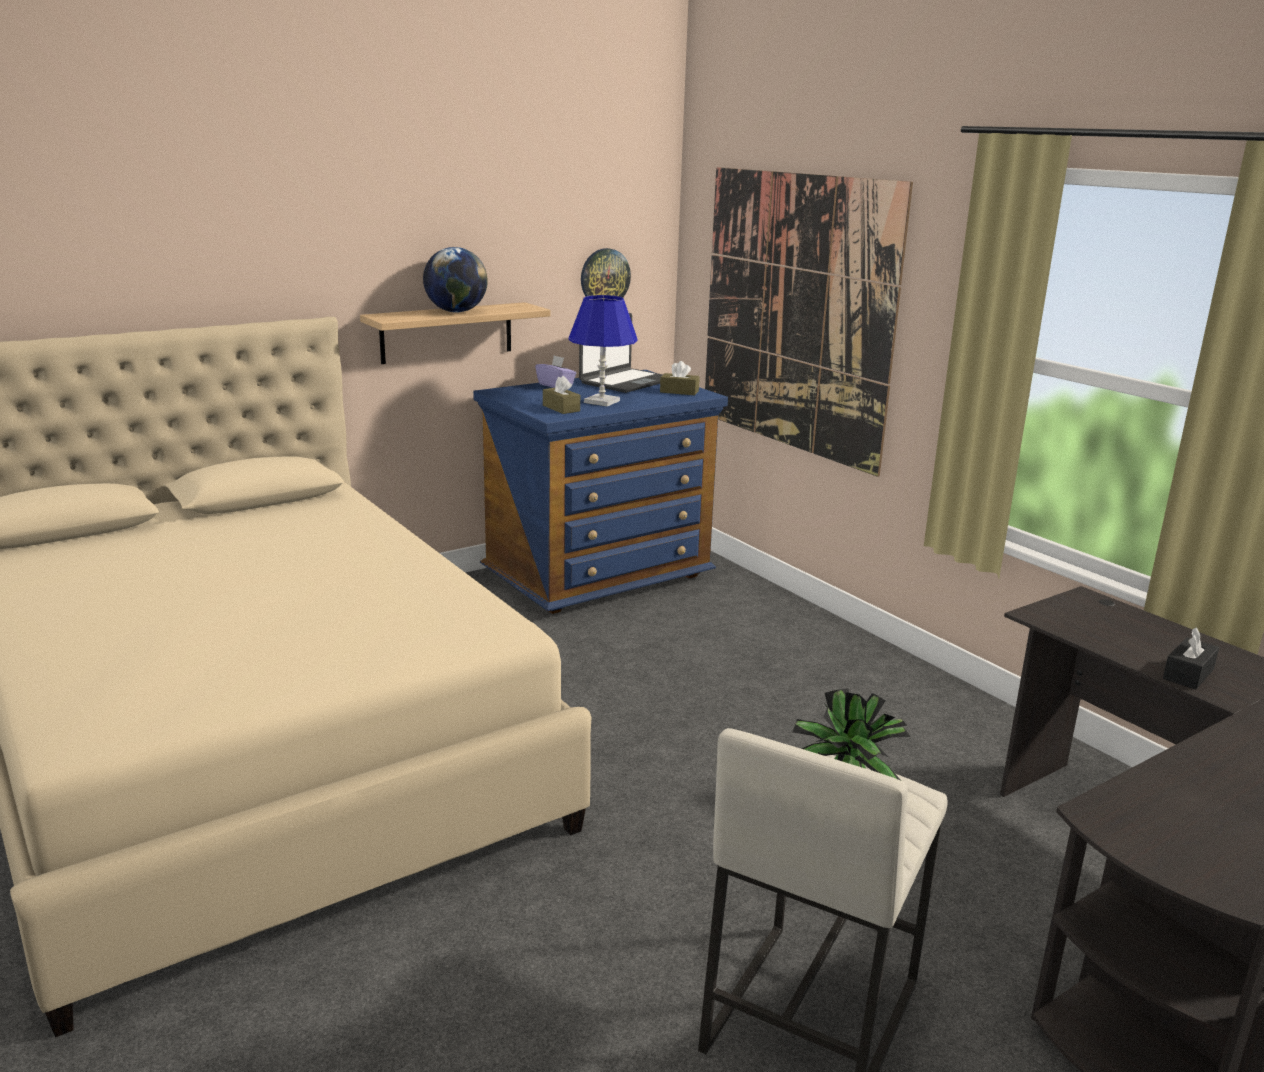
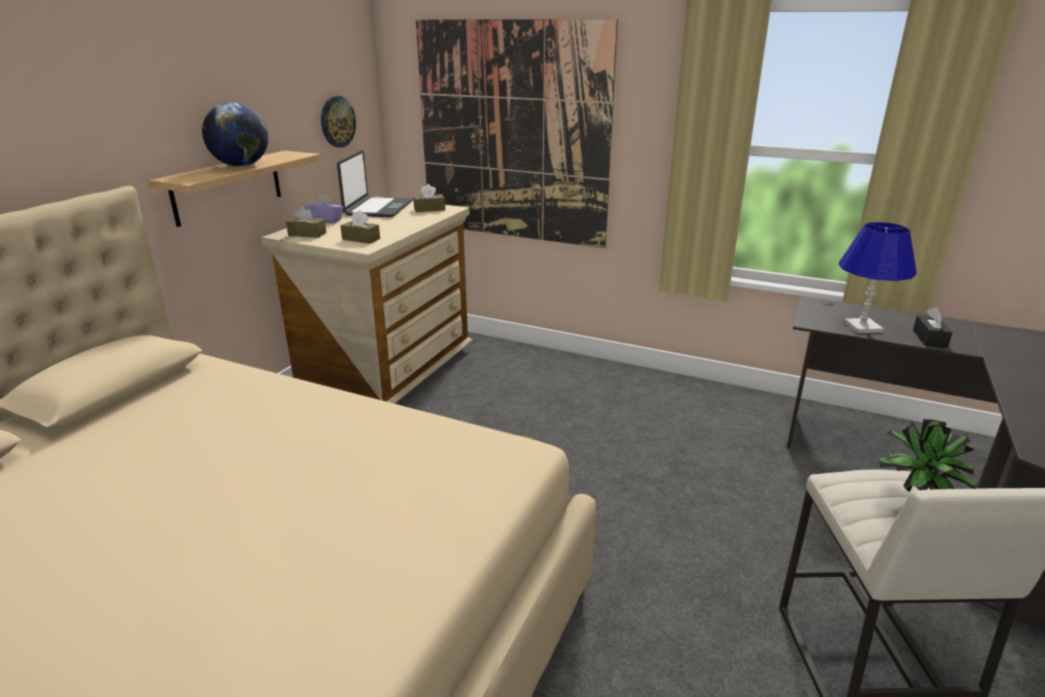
camera: 30 degrees left, 5 degrees up
blue dresser [473,370,728,614] -> beige dresser [261,196,473,404]
blue table lamp [568,295,638,406] -> blue table lamp moved to [839,222,917,333]
none -> brown tissue box [286,207,326,238]

